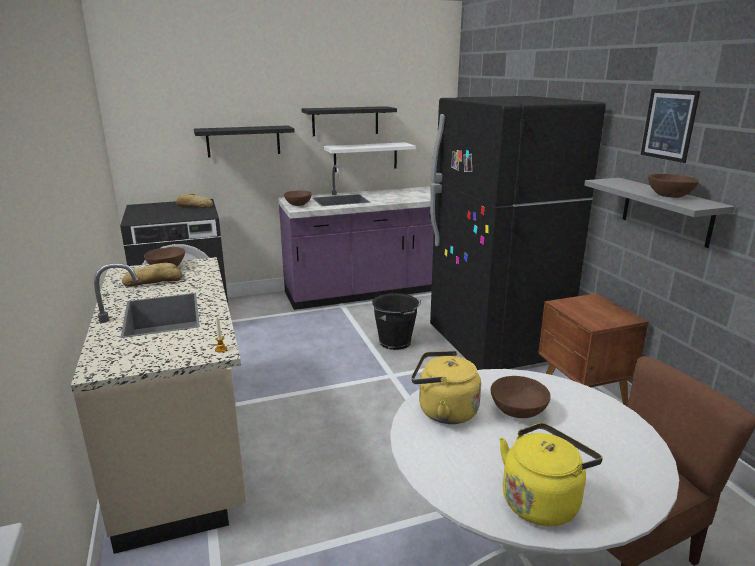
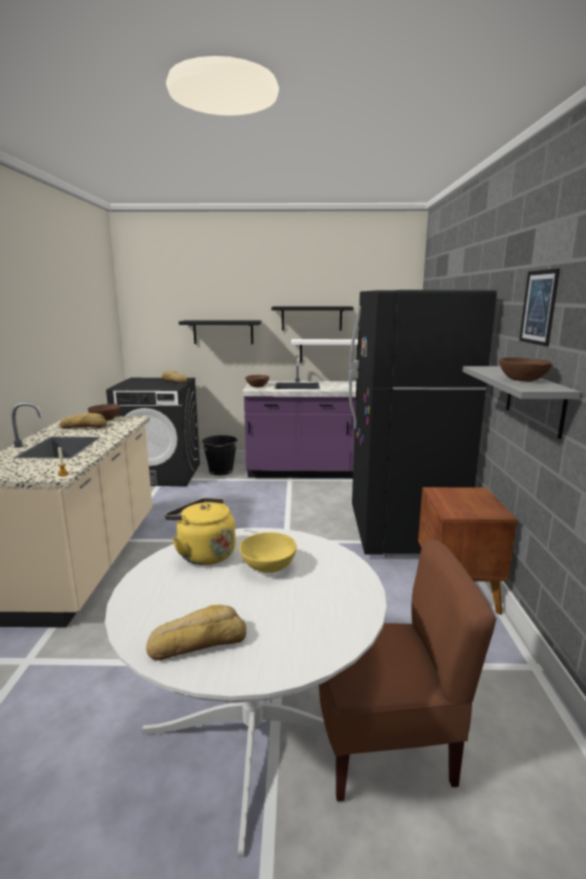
camera: 20 degrees right, 5 degrees down
black bucket [372,293,421,350] -> black bucket moved to [200,435,238,475]
brown bowl [491,376,551,418] -> yellow bowl [239,532,297,573]
yellow kettle [499,423,603,526] -> bread [146,605,246,660]

